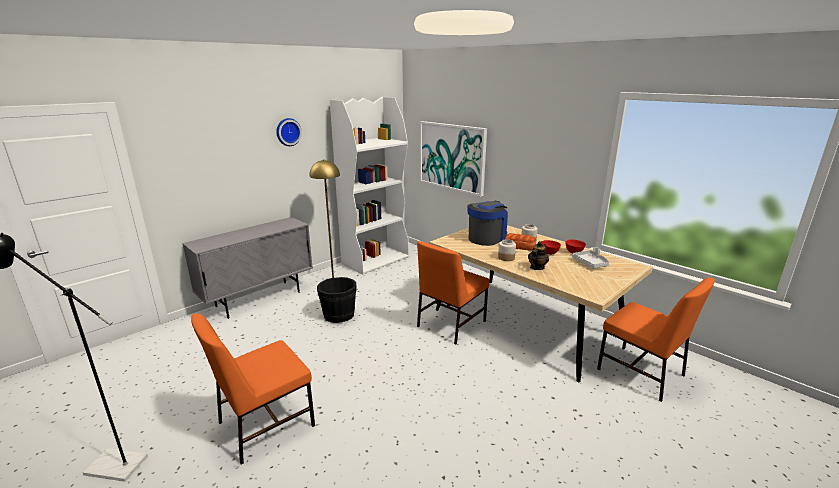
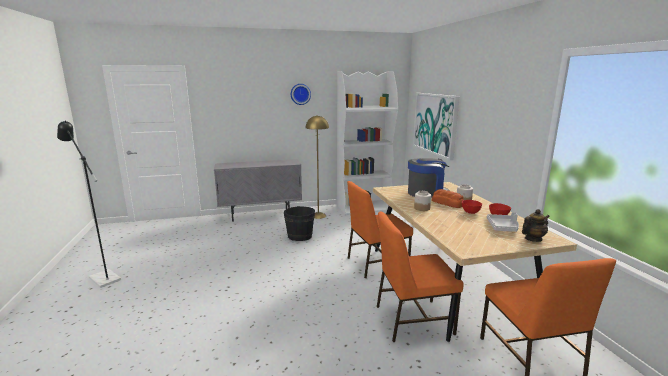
camera: 30 degrees right, 5 degrees down
orange chair [191,313,315,465] -> orange chair moved to [377,212,463,342]
teapot [528,241,549,270] -> teapot moved to [522,209,550,242]

